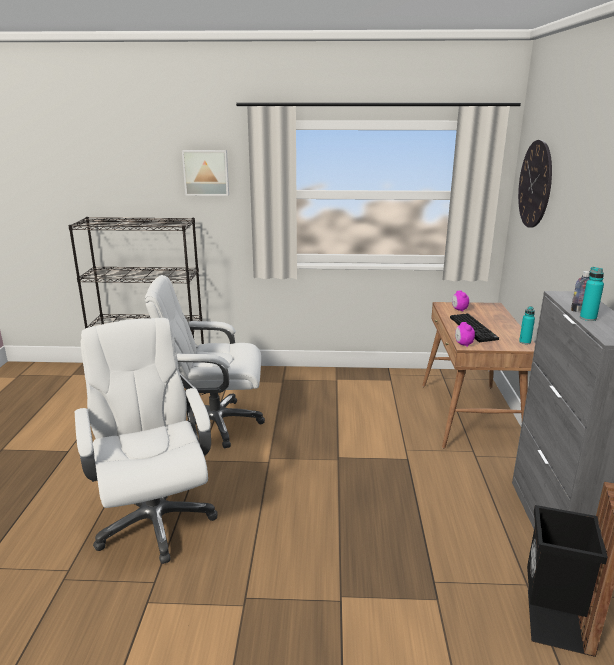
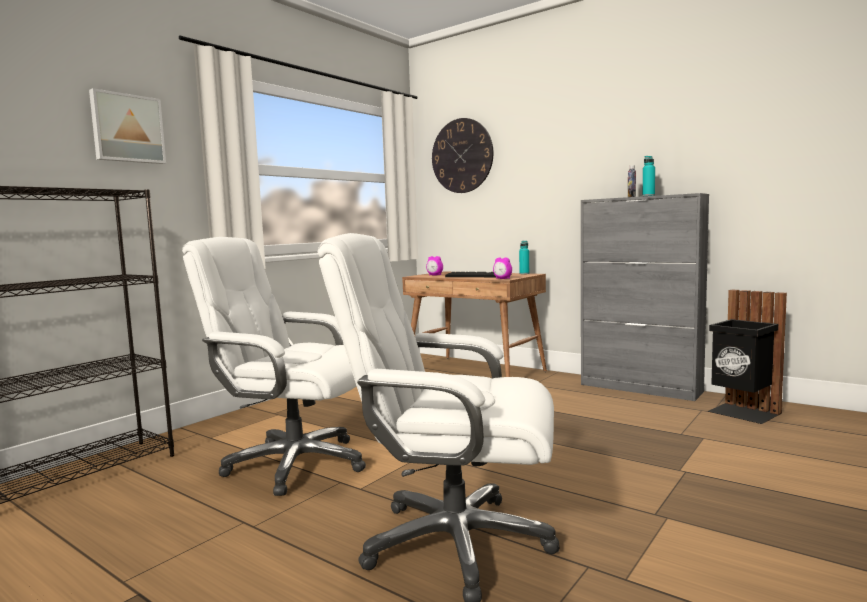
camera: 55 degrees left, 15 degrees down
white office chair [145,275,265,448] -> white office chair turned 75 degrees clockwise [182,237,366,496]

